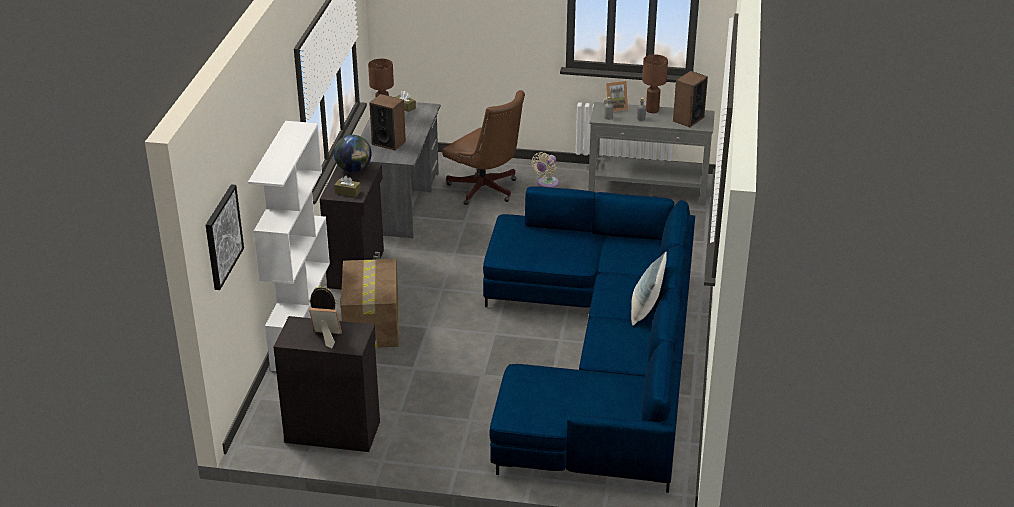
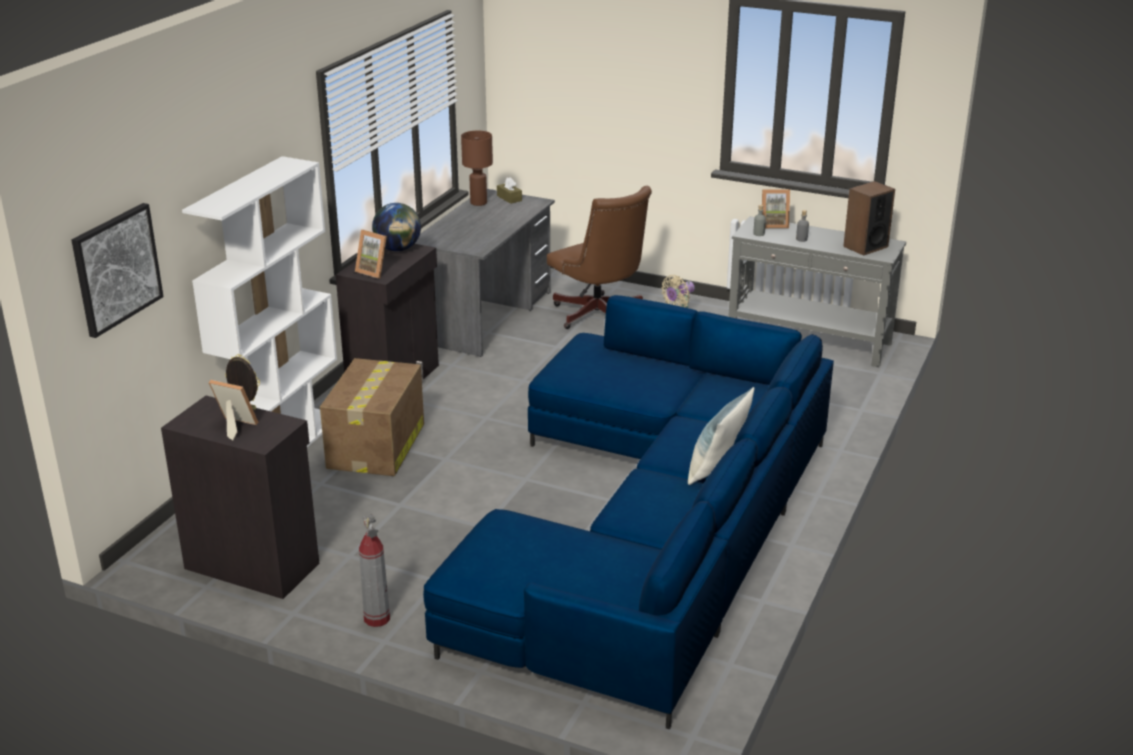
camera: 15 degrees right, 5 degrees down
brown tissue box [334,176,361,197] -> picture frame [355,230,387,279]
speaker [369,94,406,150] -> none
brown table lamp [642,54,668,113] -> none
none -> fire extinguisher [359,514,390,627]

